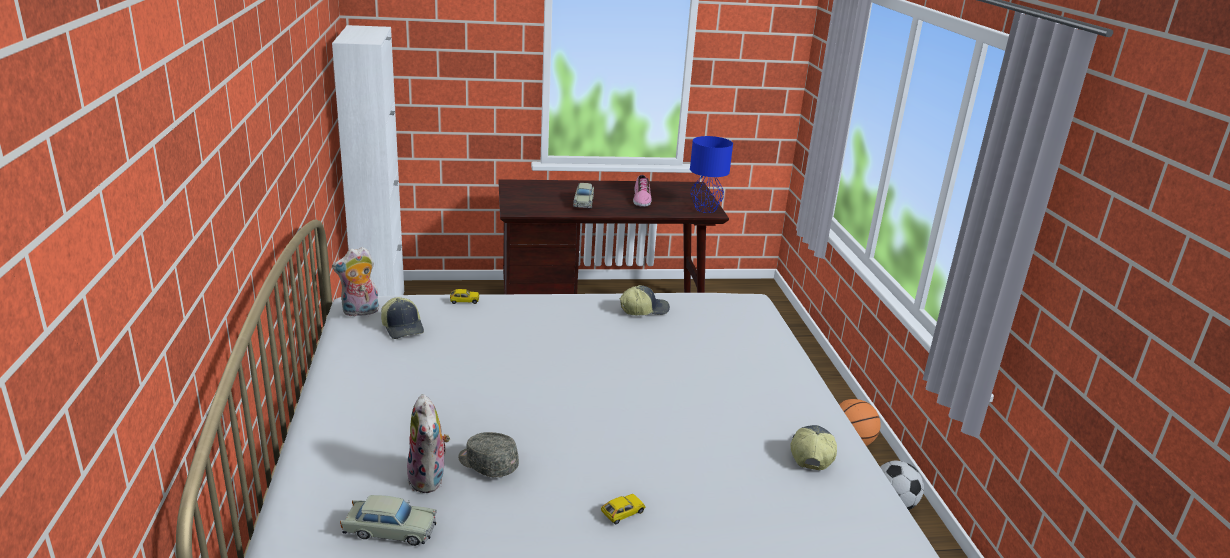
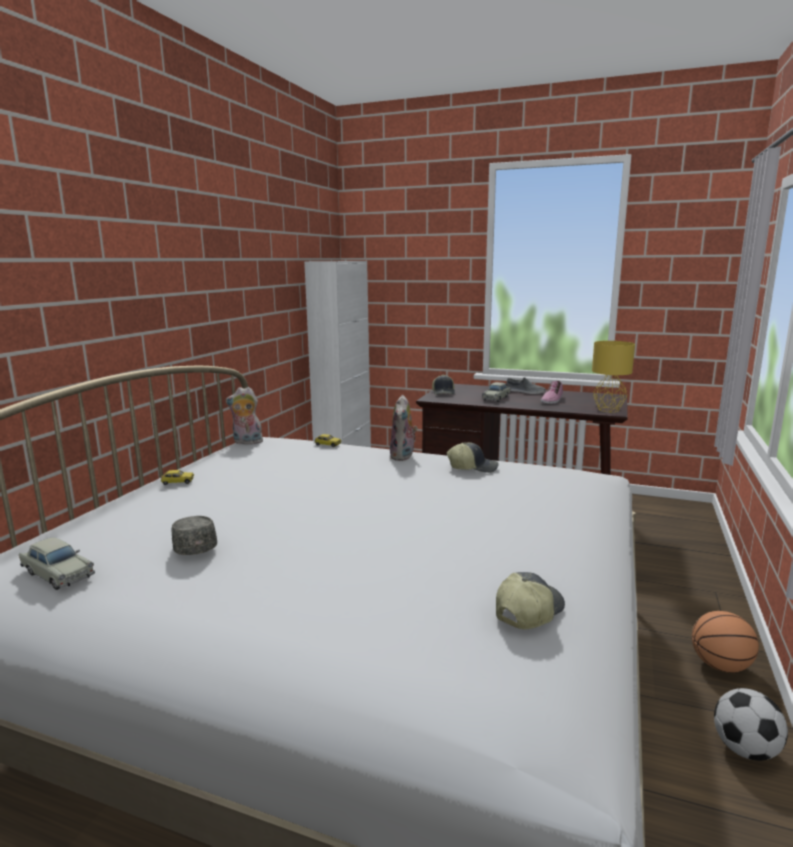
camera: 30 degrees right, 10 degrees down
cap [381,297,424,339] -> cap moved to [432,375,455,395]
plush toy [407,394,450,493] -> plush toy moved to [390,395,418,461]
toy car [601,494,646,524] -> toy car moved to [161,470,194,485]
blue table lamp [690,136,733,213] -> yellow table lamp [592,341,635,412]
none -> grey shoe [506,377,545,394]

